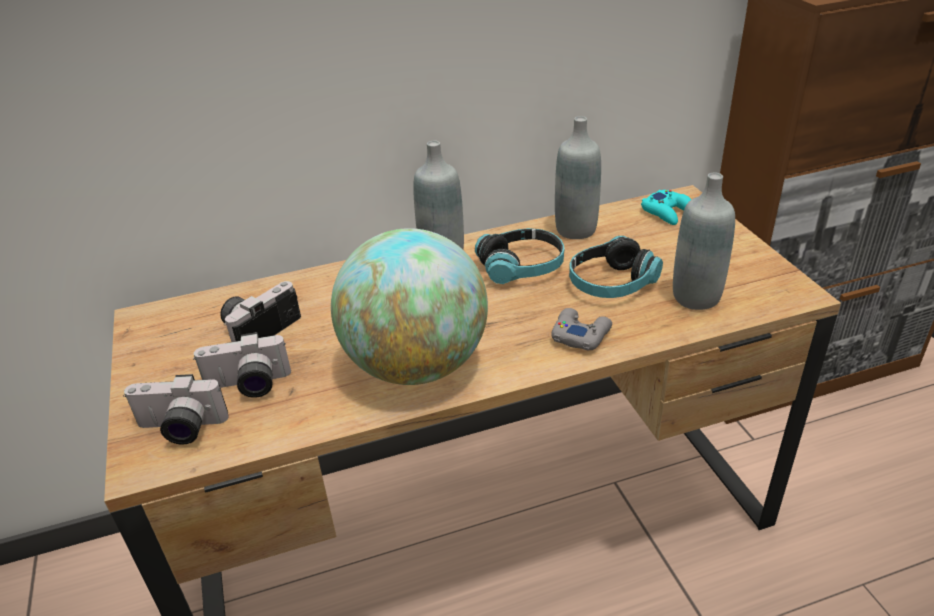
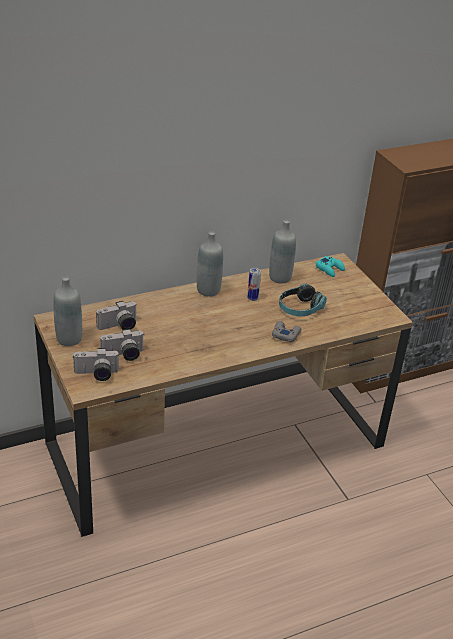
camera: 10 degrees left, 0 degrees up
camera [220,281,301,342] -> camera turned 150 degrees counterclockwise [96,301,137,330]
globe [331,228,488,385] -> none
headphones [475,228,565,284] -> can [247,268,261,301]
grey bottle [673,172,735,310] -> grey bottle moved to [53,276,82,346]

